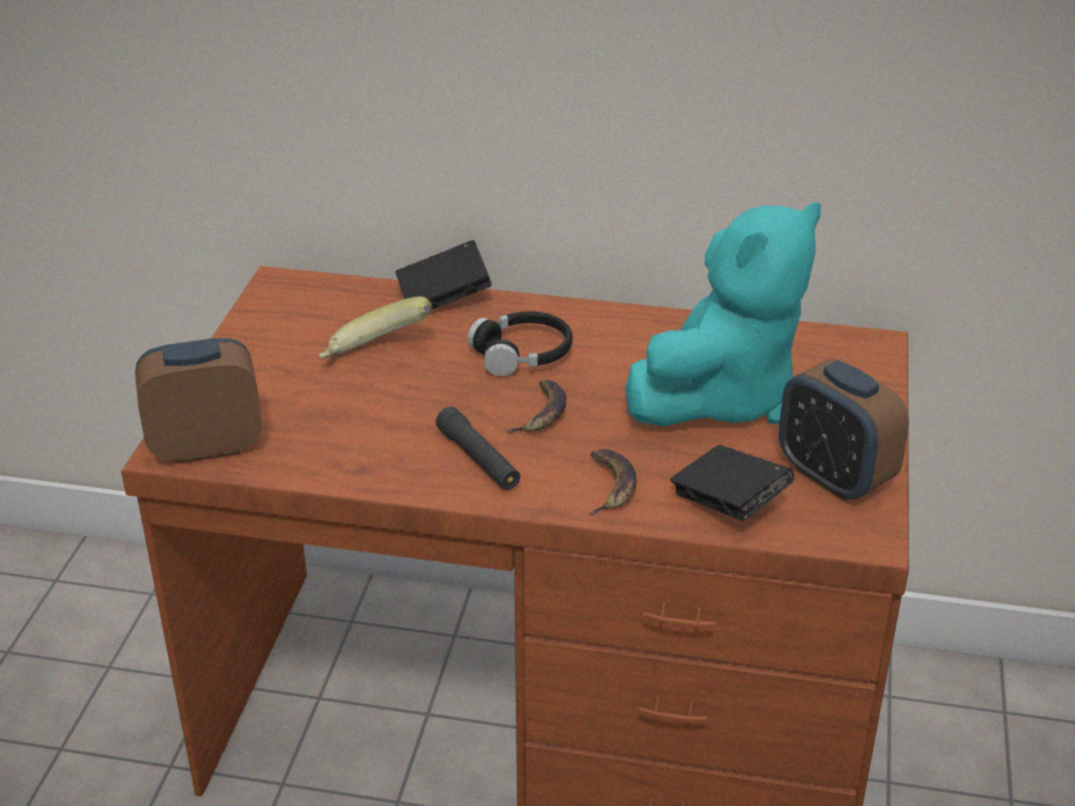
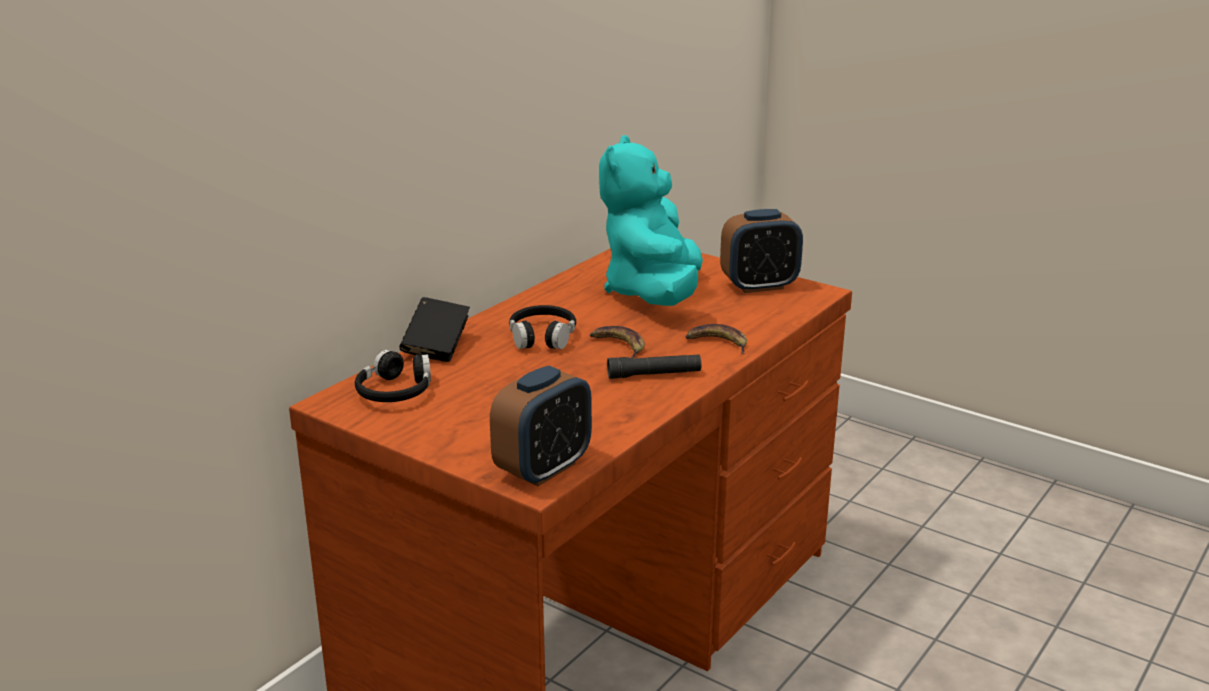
camera: 65 degrees left, 10 degrees down
alarm clock [135,338,262,463] -> alarm clock turned 150 degrees counterclockwise [490,366,592,486]
banana [319,297,433,359] -> none
turquoise plush toy [625,202,821,426] -> turquoise plush toy turned 150 degrees counterclockwise [599,135,703,306]
black book [670,445,794,521] -> none
none -> black headphones [355,350,431,402]

